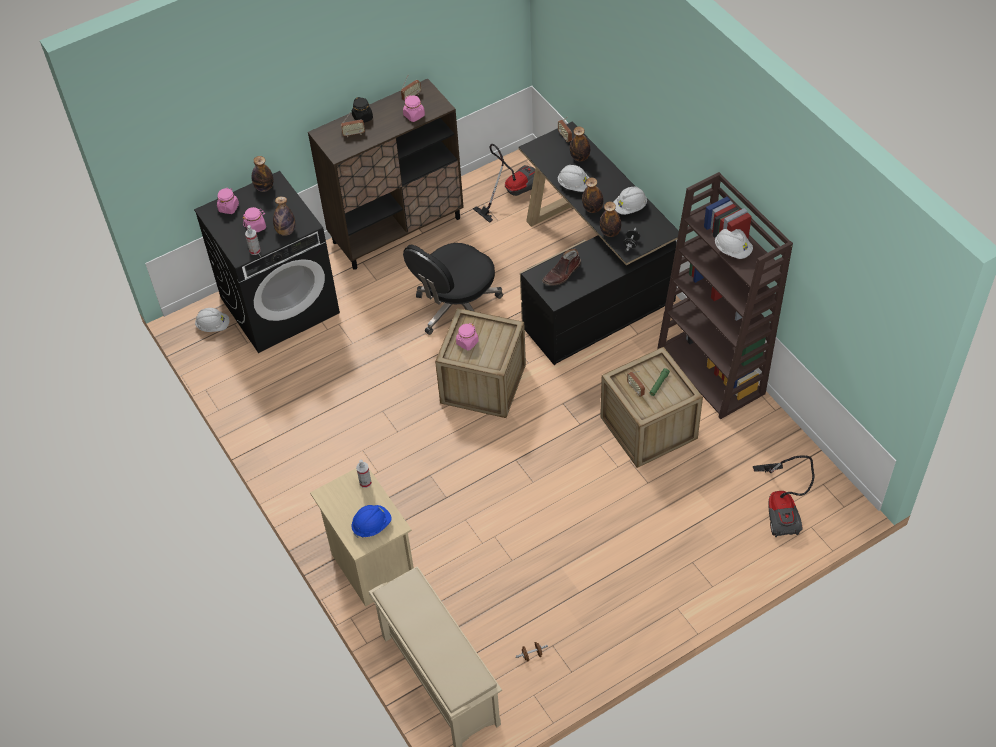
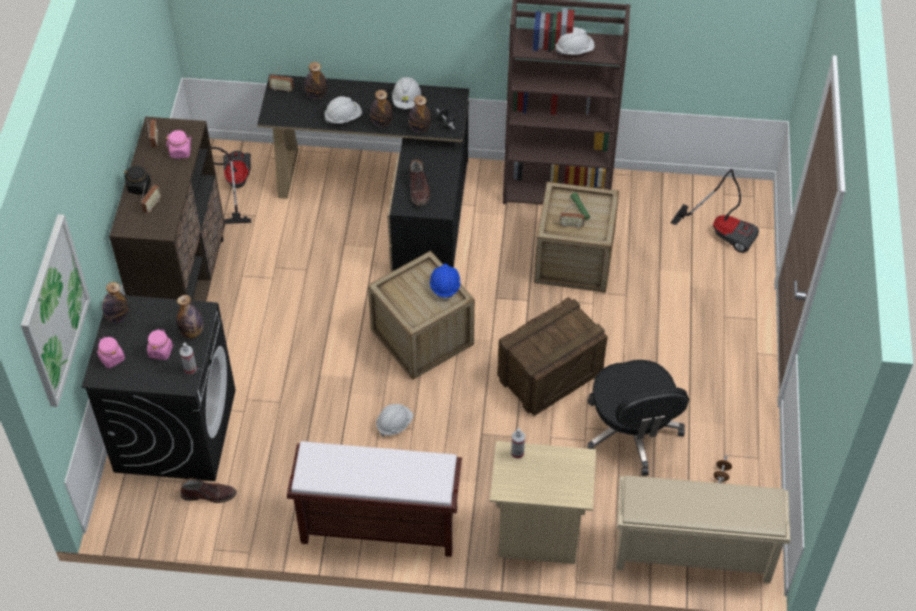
camera: 55 degrees left, 0 degrees up
white hard hat [195,308,229,332] -> white hard hat moved to [376,404,413,437]
blue hard hat [351,505,392,538] -> blue hard hat moved to [430,264,461,301]
black office chair [403,243,503,335] -> black office chair moved to [587,360,689,476]
pink jar [456,323,479,351] -> none
none -> picture [21,214,90,407]
none -> brown boot [180,478,237,503]
none -> brown bench [287,441,462,557]
none -> crate [497,297,608,416]

